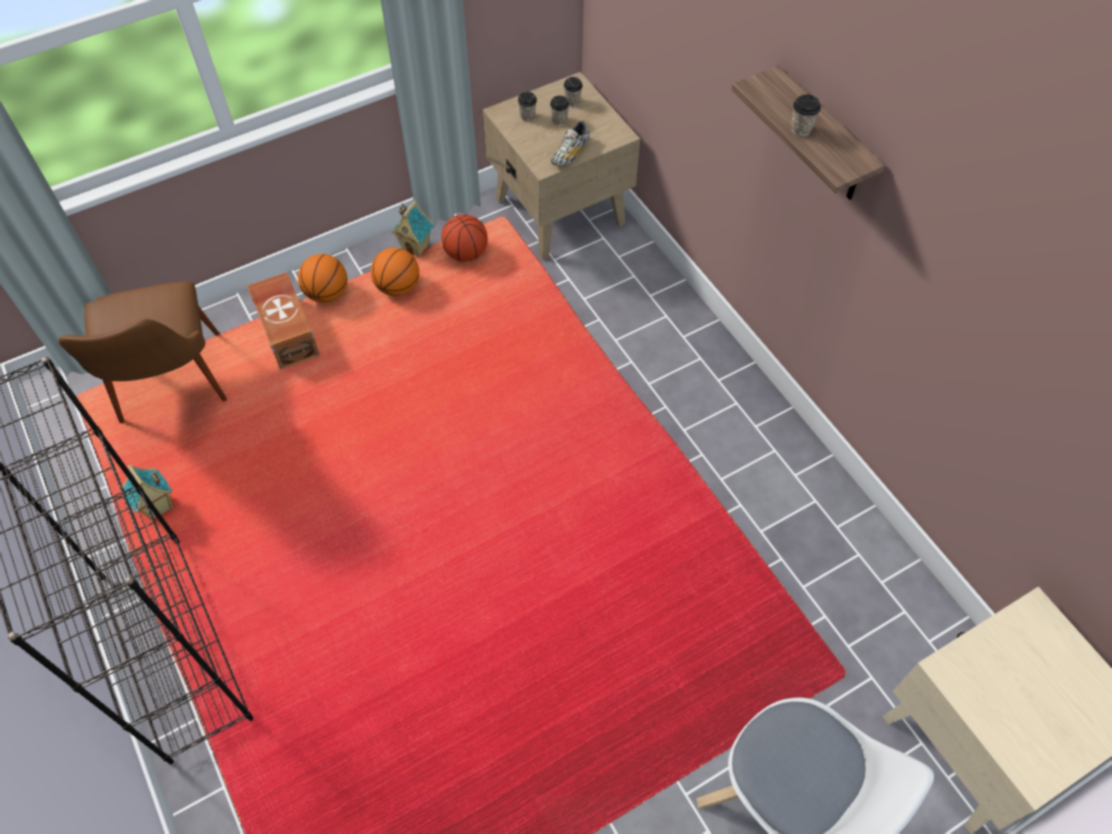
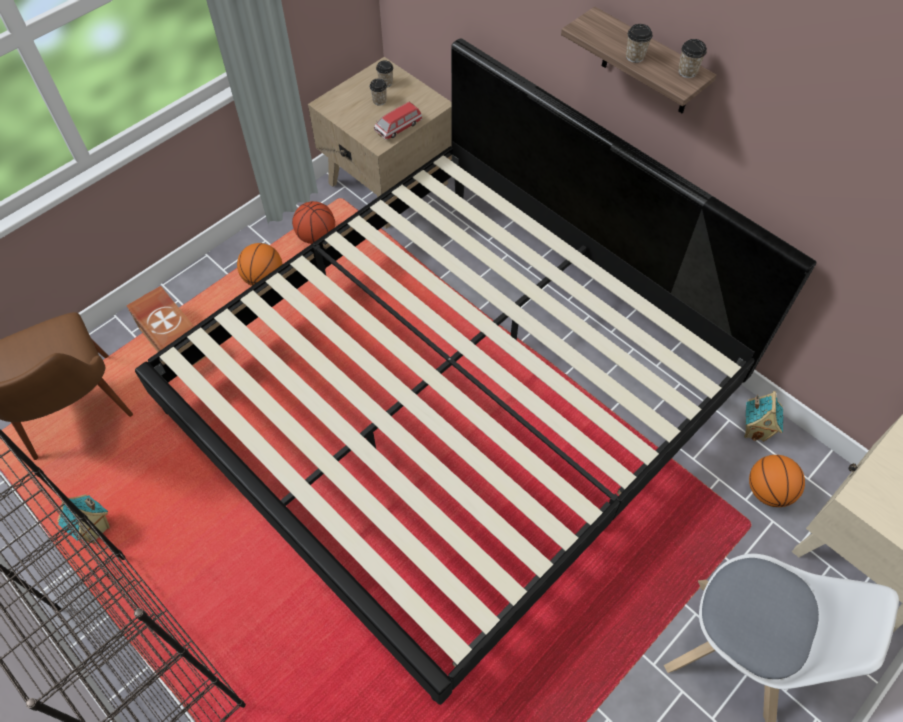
camera: 15 degrees left, 0 degrees up
basketball [298,254,347,303] -> basketball moved to [749,455,805,507]
toy house [392,201,434,257] -> toy house moved to [744,391,783,442]
cup [517,92,537,121] -> cup moved to [678,39,707,78]
shoe [551,121,590,166] -> toy car [374,102,422,140]
none -> bed [135,38,817,705]

